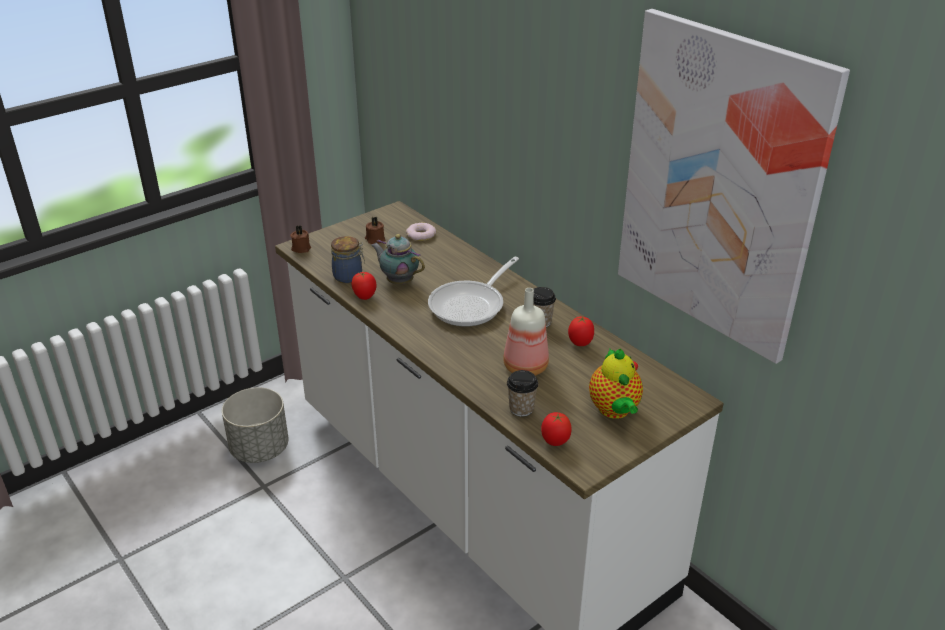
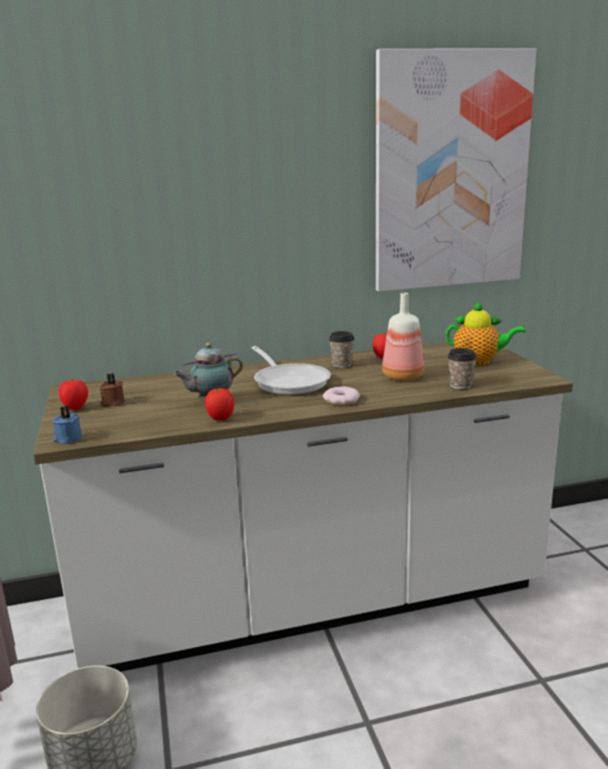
camera: 65 degrees left, 15 degrees down
brown candle [290,225,311,253] -> blue candle [53,406,83,444]
jar [331,236,365,283] -> none
donut [406,223,436,241] -> donut moved to [323,386,360,405]
tomato [541,412,572,446] -> tomato moved to [59,379,88,410]

